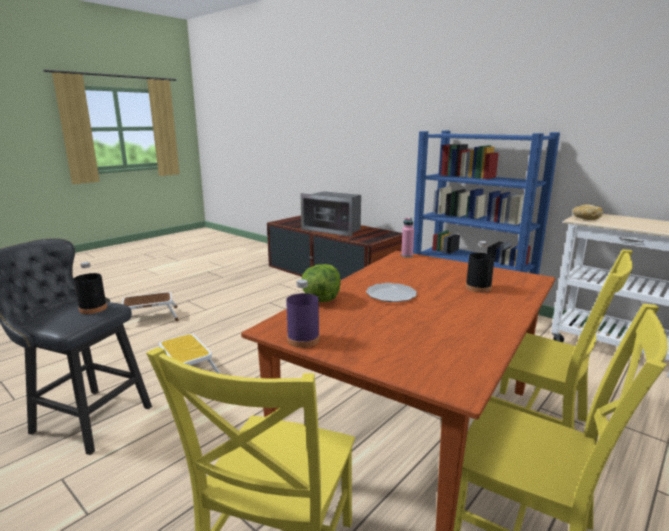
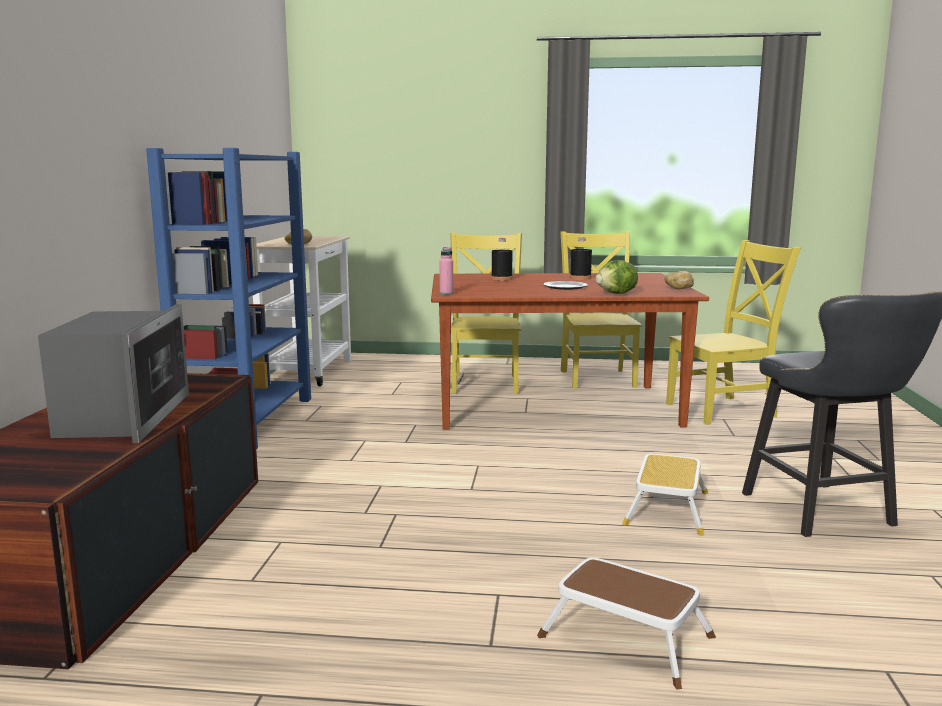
camera: 125 degrees left, 5 degrees down
black bottle [74,262,107,314] -> black bottle moved to [570,237,592,280]
purple bottle [286,279,320,348] -> bread [664,271,694,289]

